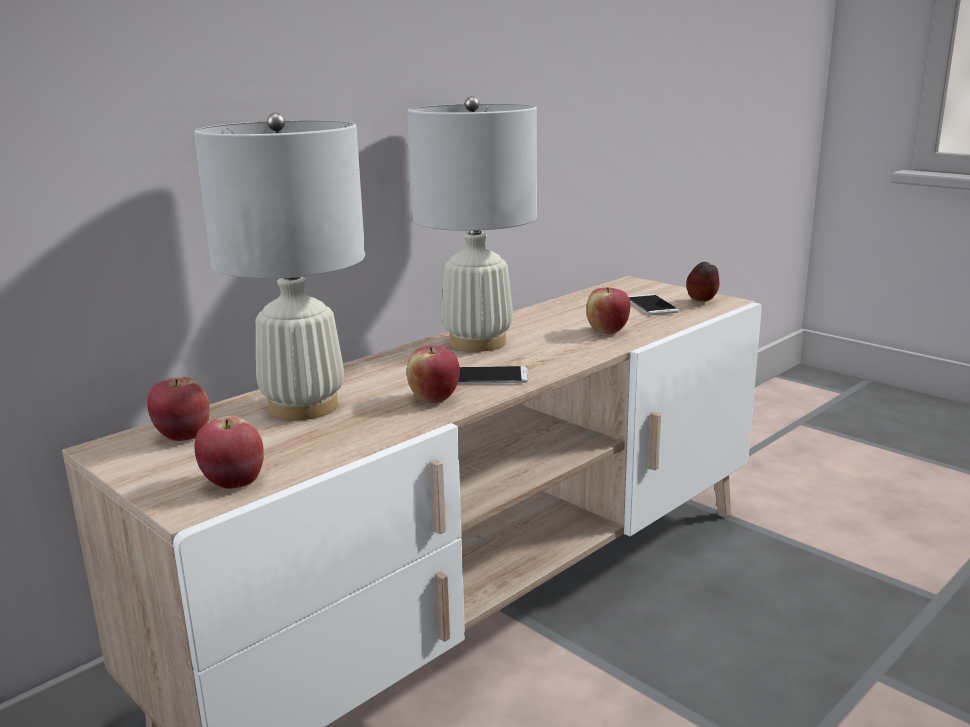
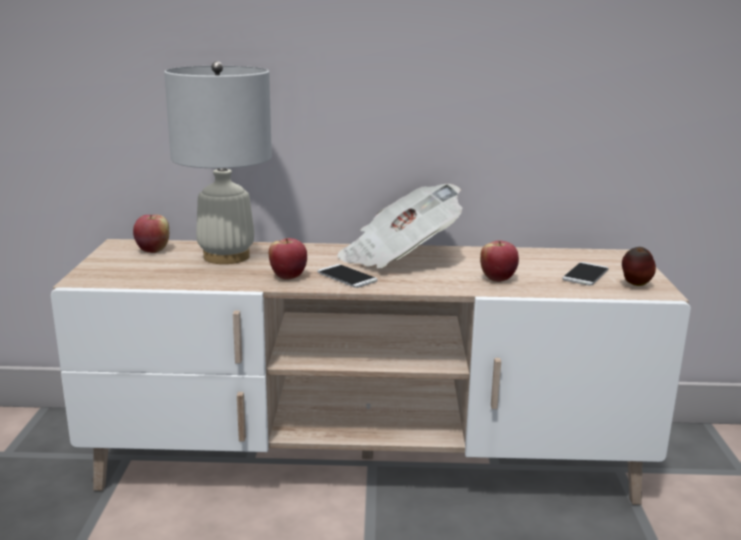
camera: 45 degrees right, 0 degrees up
apple [195,416,264,489] -> none
white table lamp [407,96,537,352] -> newspaper [338,184,462,269]

